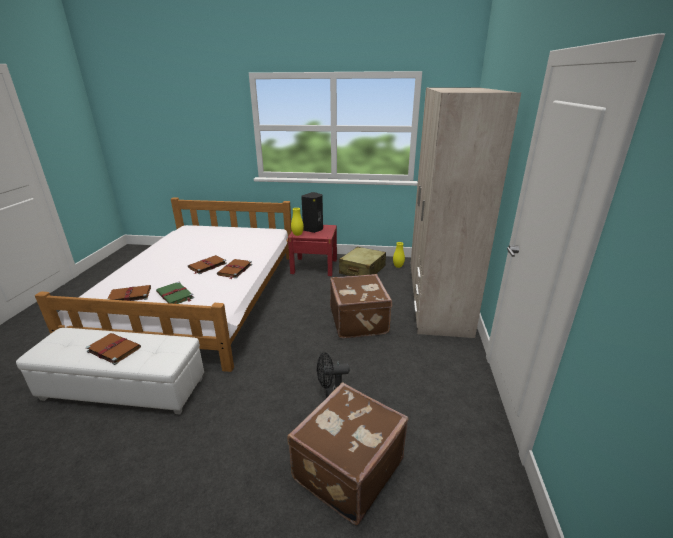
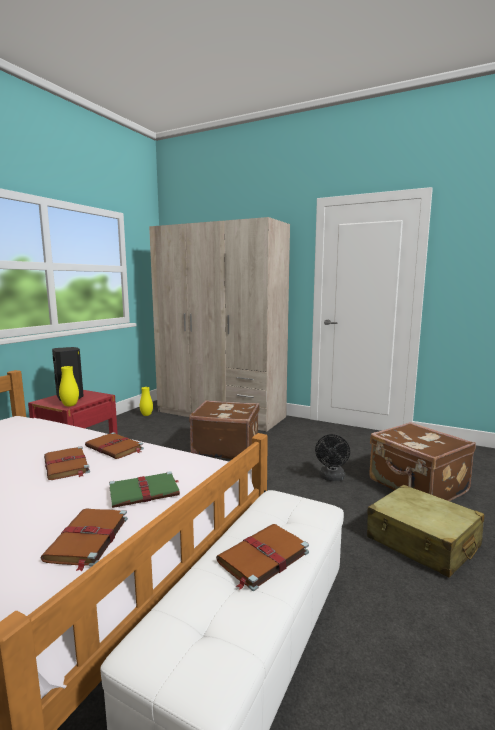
camera: 70 degrees left, 15 degrees down
beige suitcase [339,247,386,276] -> beige suitcase moved to [367,485,484,578]

